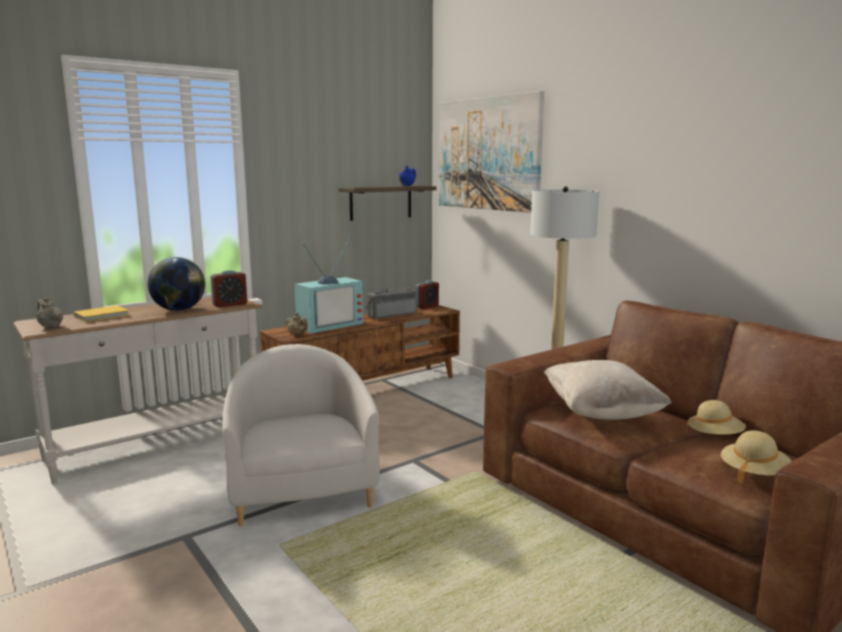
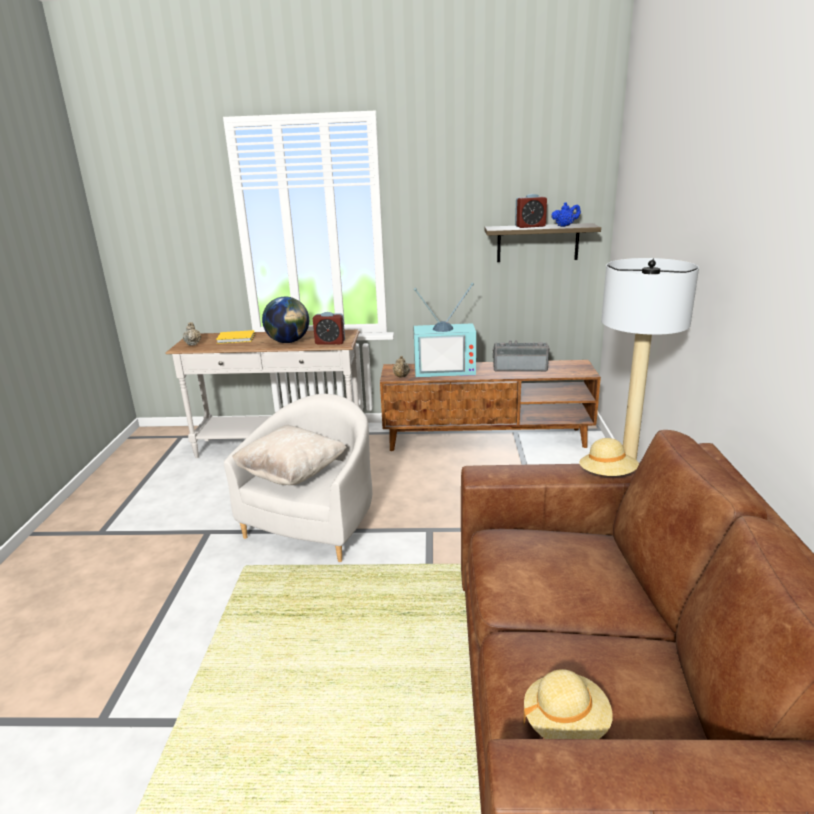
camera: 40 degrees right, 10 degrees up
alarm clock [416,280,439,309] -> alarm clock moved to [515,194,547,228]
picture [439,91,544,213] -> none
beige pillow [544,360,672,420] -> beige pillow moved to [232,425,347,485]
beige hat [686,400,746,435] -> beige hat moved to [579,438,639,476]

